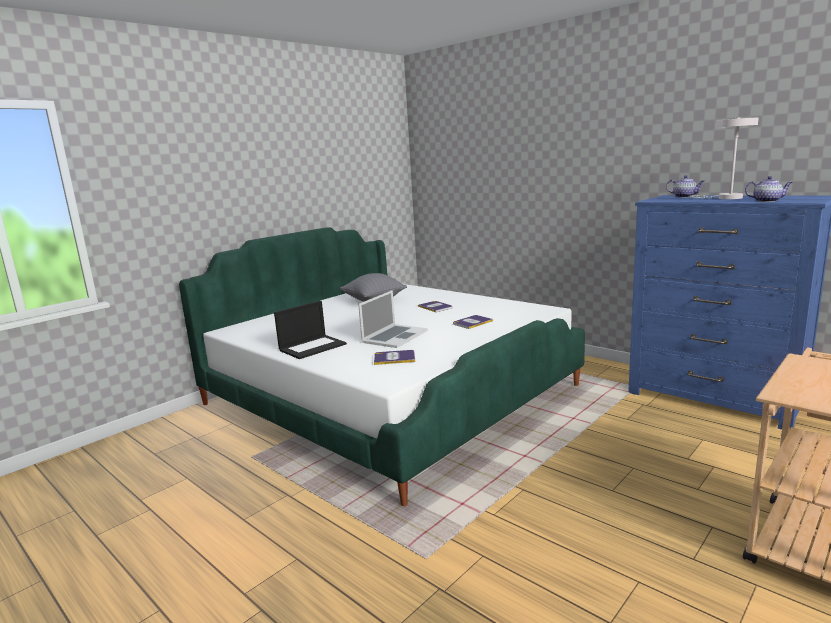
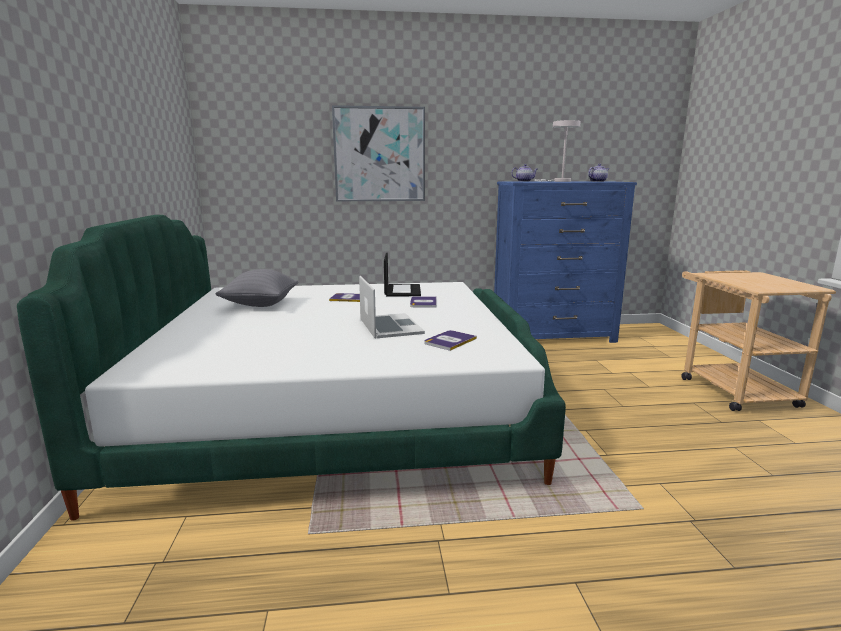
camera: 50 degrees left, 0 degrees up
laptop [274,301,347,359] -> laptop moved to [384,253,421,296]
none -> picture [332,105,425,201]

